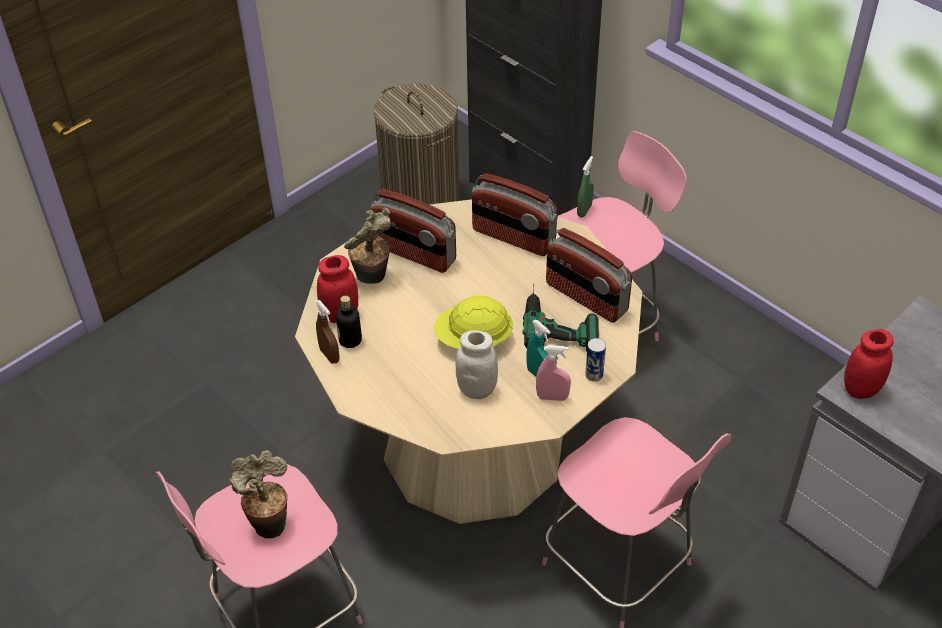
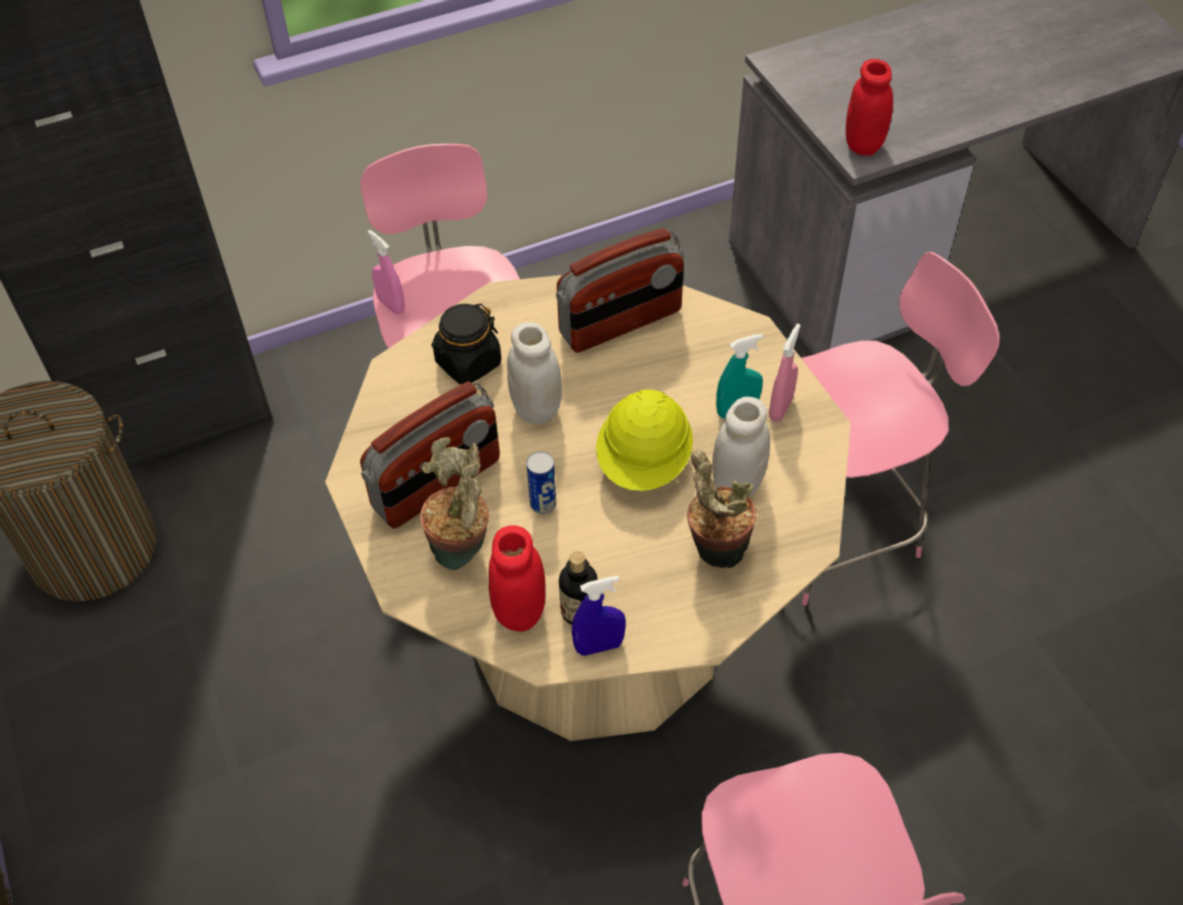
camera: 70 degrees left, 5 degrees up
potted plant [229,450,288,538] -> potted plant moved to [687,450,756,568]
brown spray bottle [316,300,340,364] -> blue spray bottle [572,576,626,656]
radio [472,173,558,256] -> black jar [431,303,501,385]
power drill [522,283,599,352] -> none
green spray bottle [577,156,594,217] -> pink spray bottle [368,230,405,315]
can [585,338,606,382] -> can moved to [526,452,556,514]
none -> white jar [507,322,562,424]

